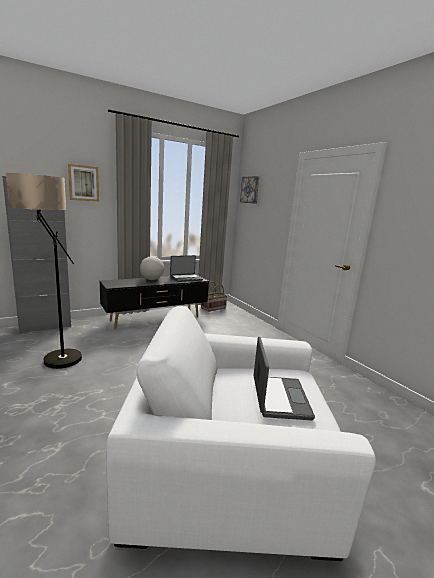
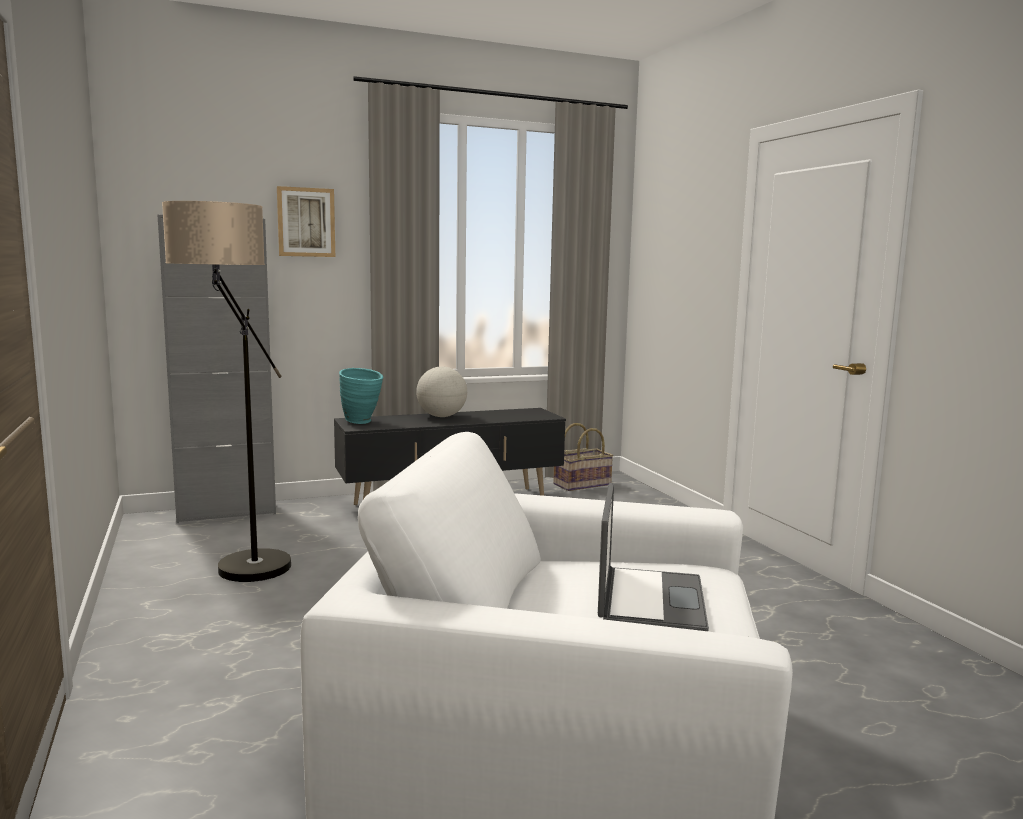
camera: 10 degrees right, 5 degrees down
laptop [170,255,203,282] -> none
picture [240,176,260,204] -> none
none -> turquoise vase [339,368,383,424]

